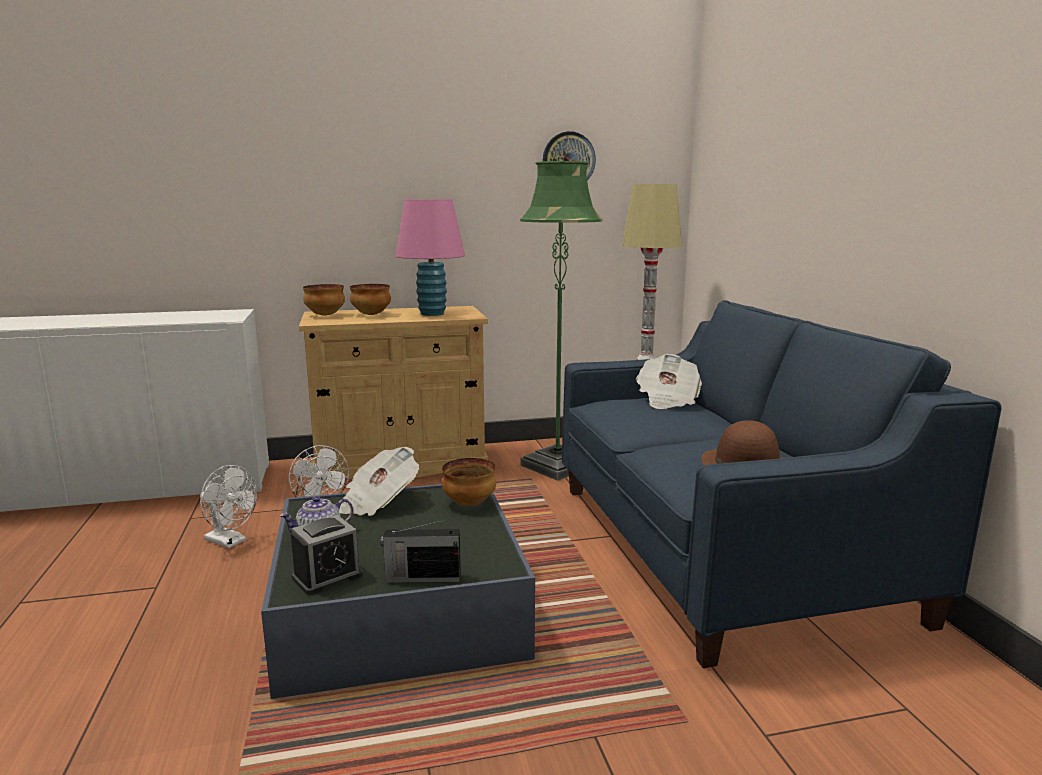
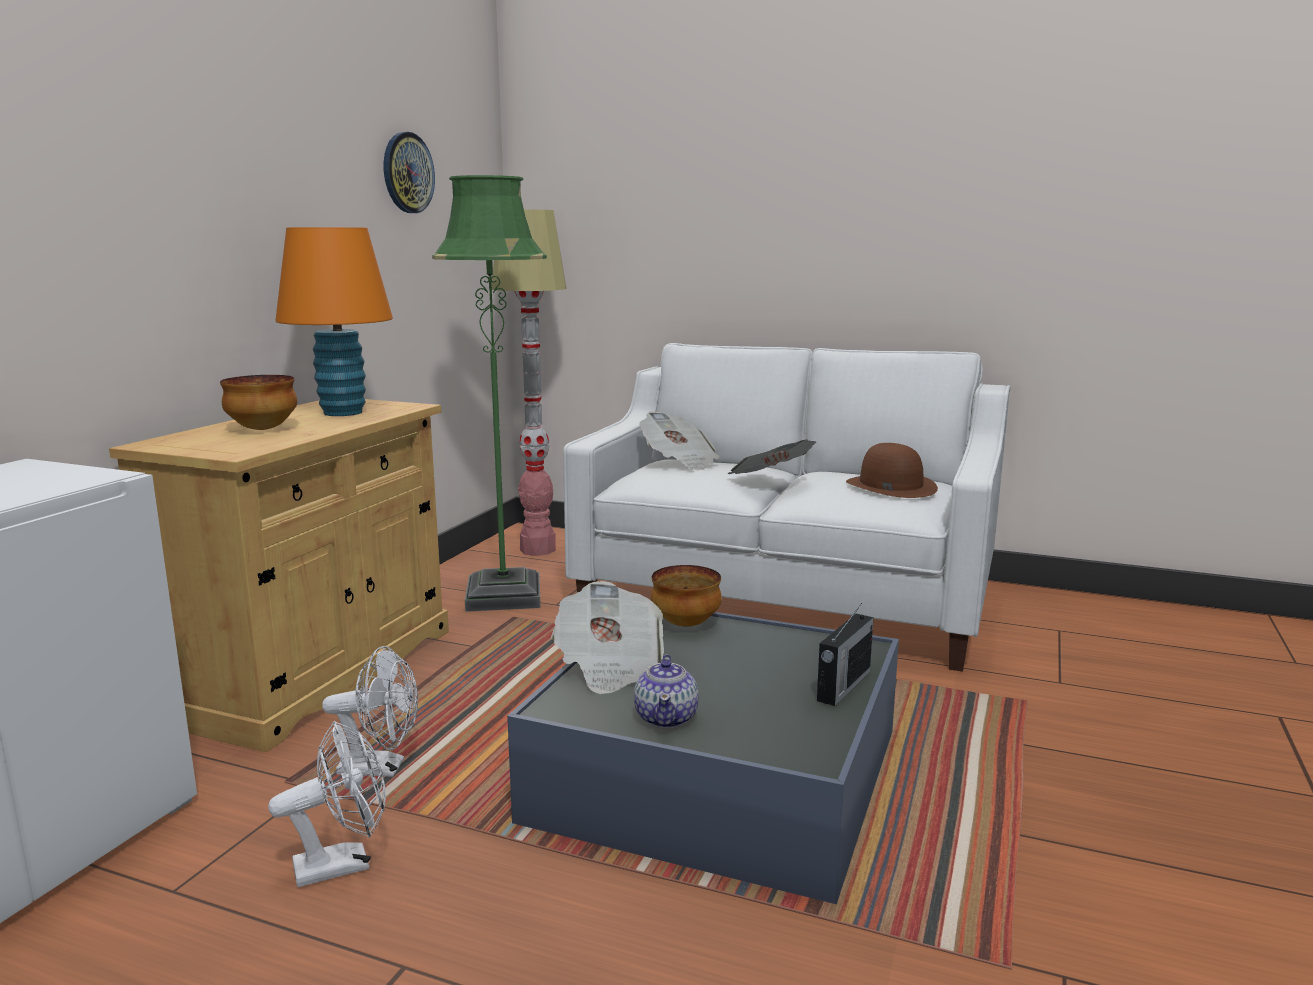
camera: 55 degrees left, 0 degrees up
alarm clock [291,515,363,595] -> none
bowl [303,284,345,316] -> none
pink table lamp [396,199,465,316] -> orange table lamp [275,227,393,416]
blue sofa [562,300,1001,668] -> white sofa [563,343,1011,671]
none -> newspaper [727,439,816,474]

